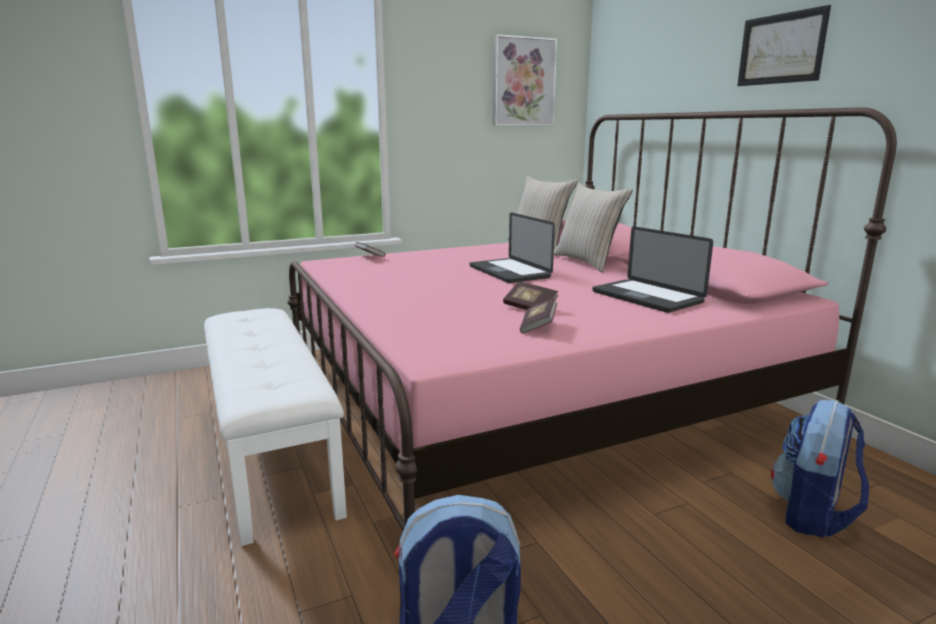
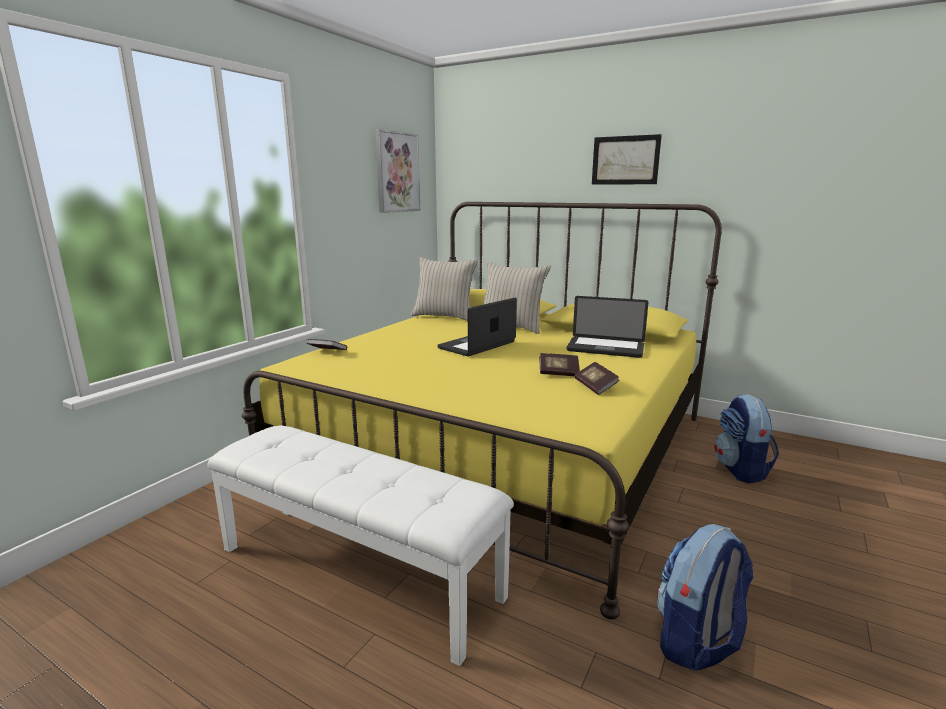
camera: 35 degrees left, 0 degrees up
pink bed [287,107,897,531] -> yellow bed [242,202,722,619]
laptop [469,212,555,283] -> laptop turned 105 degrees clockwise [438,298,517,356]

